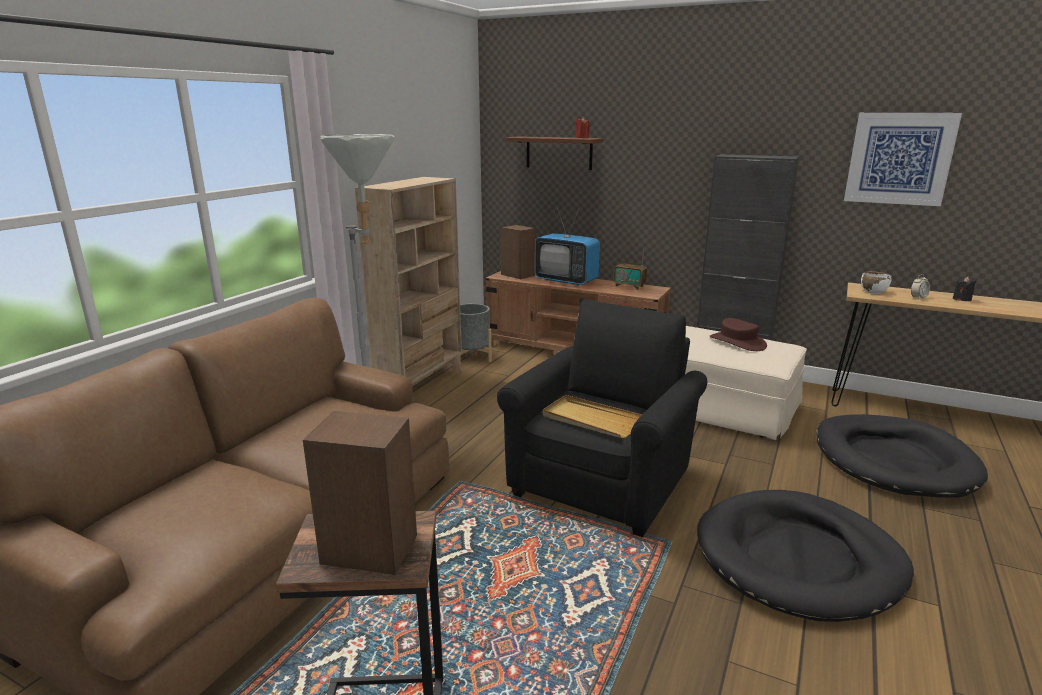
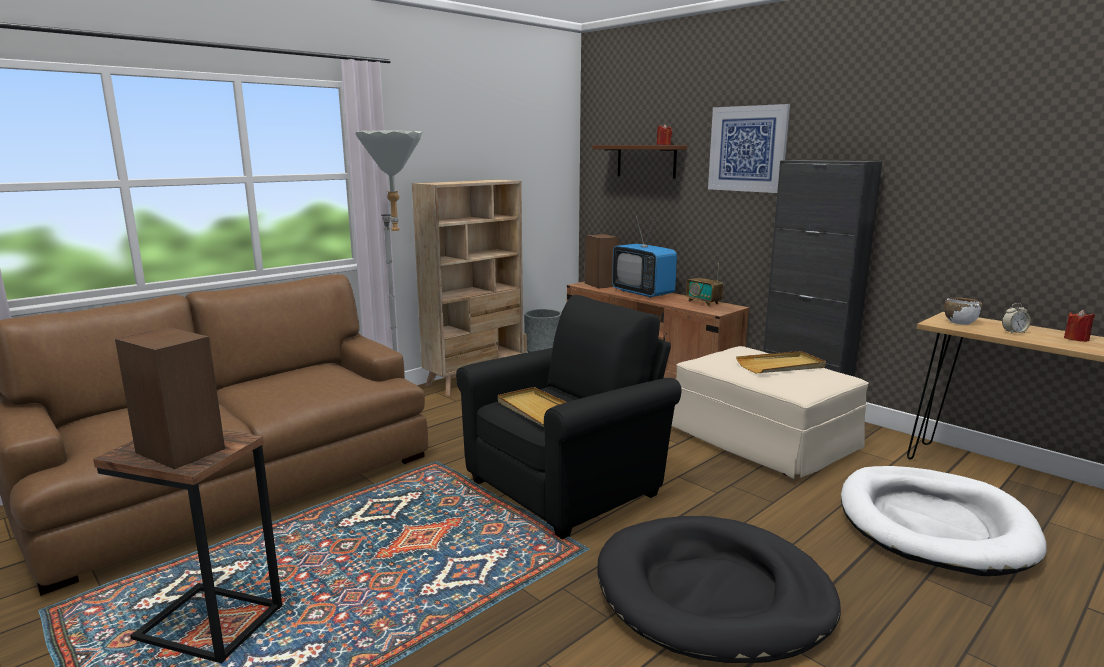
camera: 20 degrees right, 5 degrees down
brown hat [710,318,767,351] -> beige tray [736,351,826,373]
black dog bed [816,414,988,498] -> white dog bed [841,466,1047,576]
picture [844,113,962,206] -> picture moved to [708,104,790,193]
black candle [953,276,976,301] -> red candle [1064,310,1095,342]

